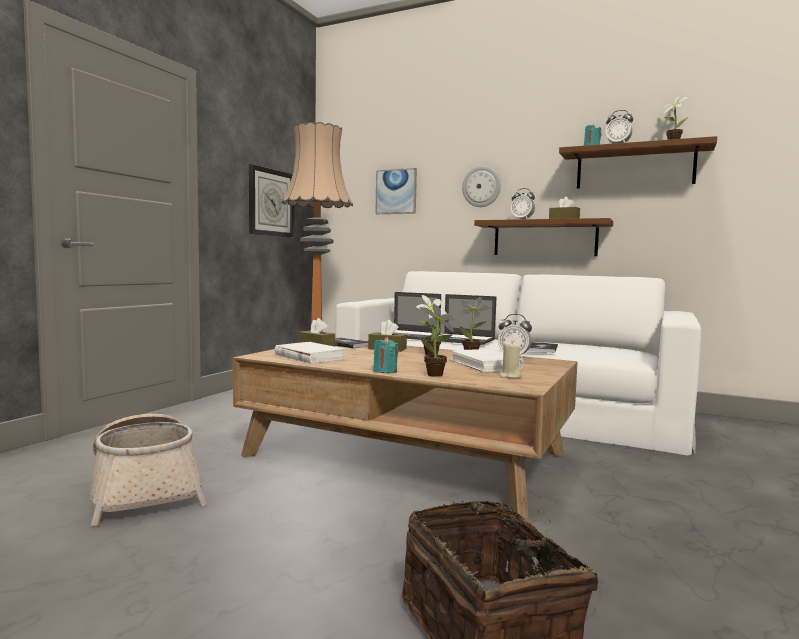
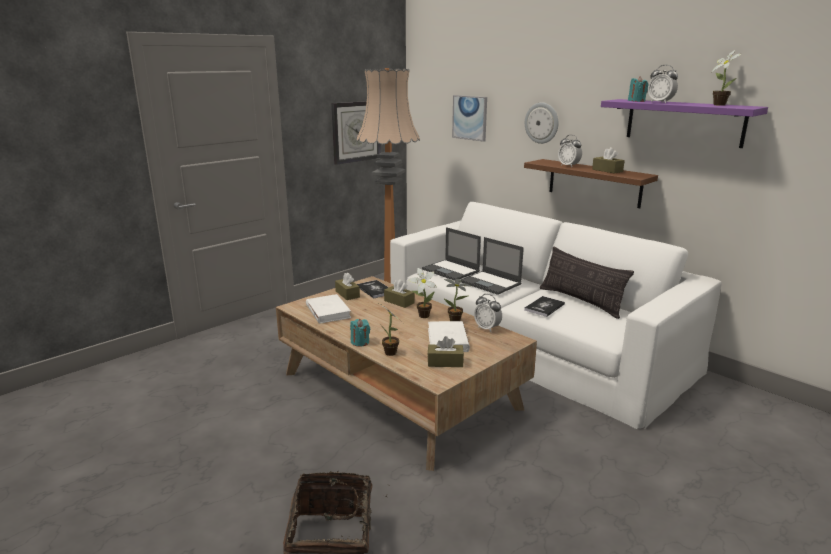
camera: 20 degrees right, 15 degrees up
basket [90,414,207,526] -> none
beige candle [499,342,522,378] -> brown tissue box [427,336,464,367]
brown shelf [559,136,717,189] -> purple shelf [601,99,768,148]
none -> pillow [540,247,634,319]

